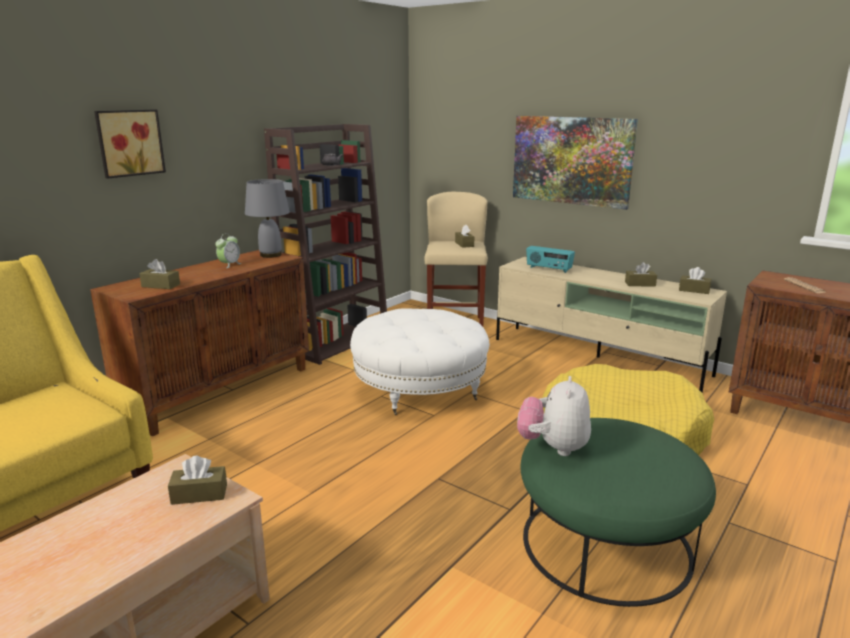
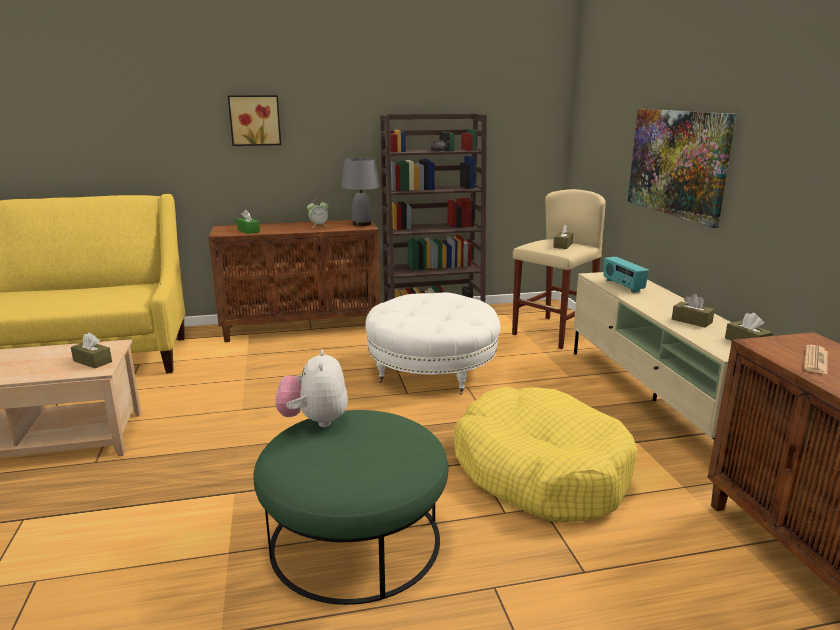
camera: 40 degrees right, 0 degrees up
brown tissue box [139,259,180,289] -> green tissue box [237,210,260,234]
plush toy [517,376,591,456] -> plush toy turned 60 degrees counterclockwise [275,350,348,427]

